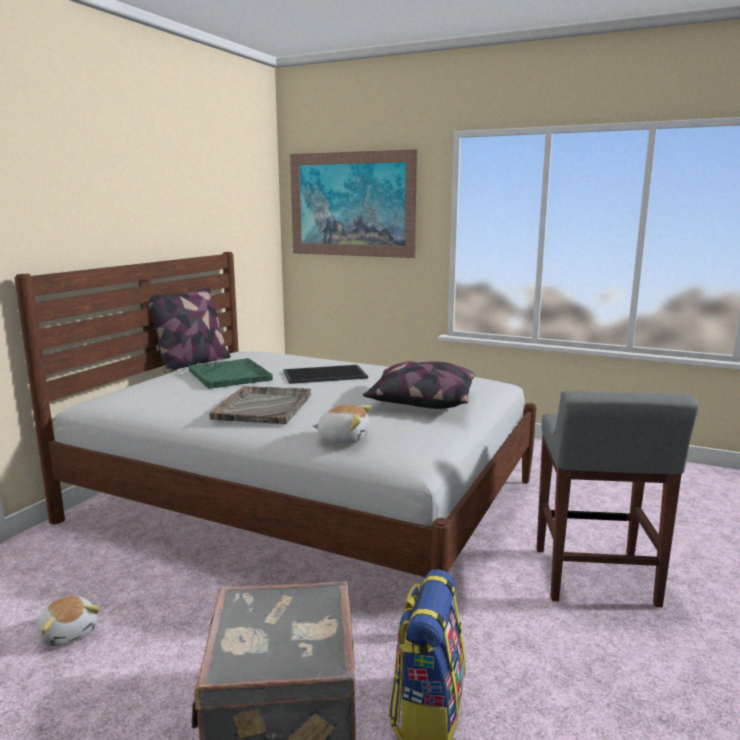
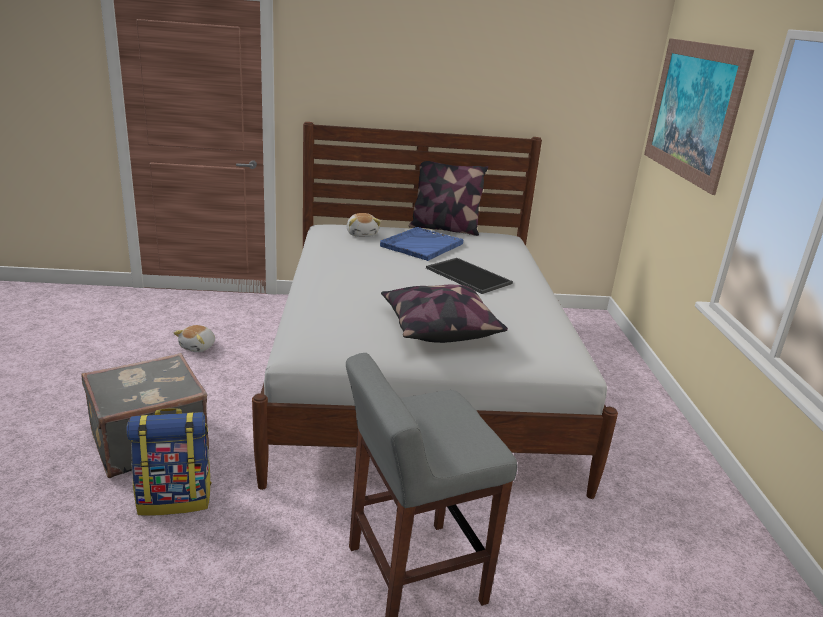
camera: 60 degrees right, 10 degrees up
green tray [188,358,273,389] -> blue tray [380,227,463,261]
grey tray [210,386,311,424] -> none
plush toy [313,405,372,444] -> plush toy moved to [347,213,381,237]

